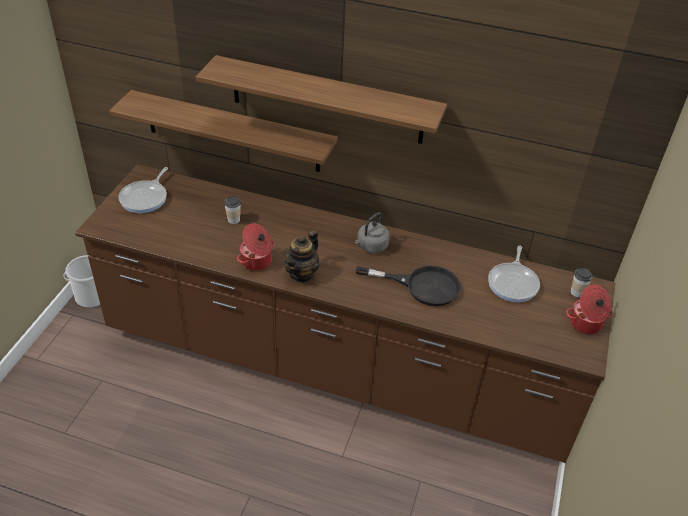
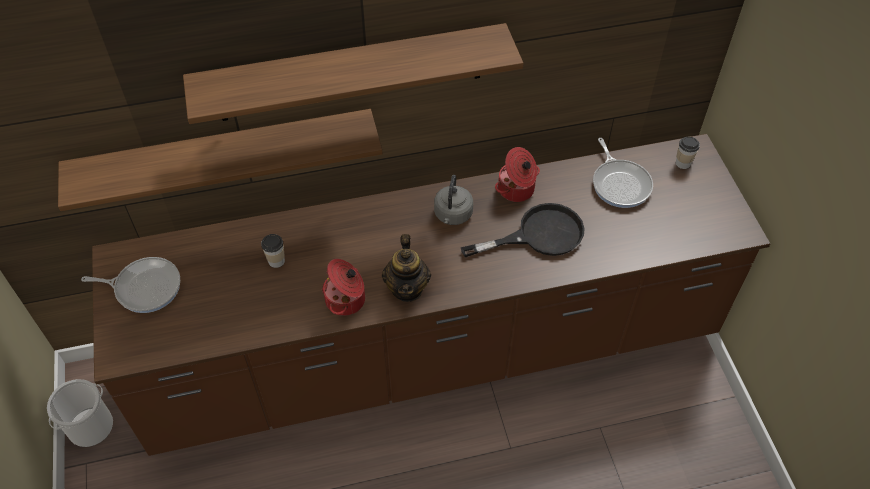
camera: 30 degrees left, 10 degrees up
frying pan [118,167,168,213] -> frying pan turned 75 degrees counterclockwise [81,257,180,313]
cooking pot [566,285,613,334] -> cooking pot moved to [495,147,540,202]

